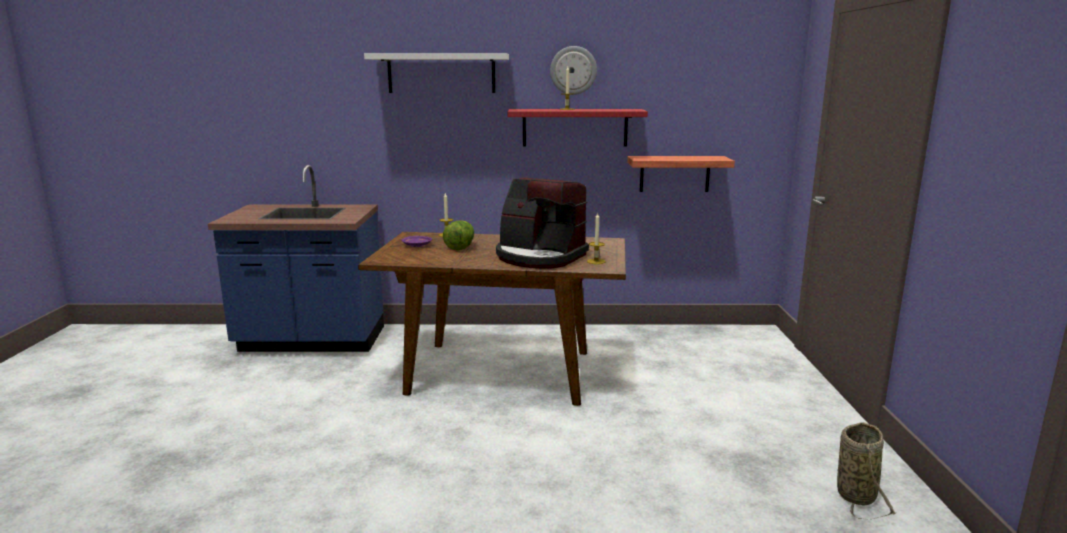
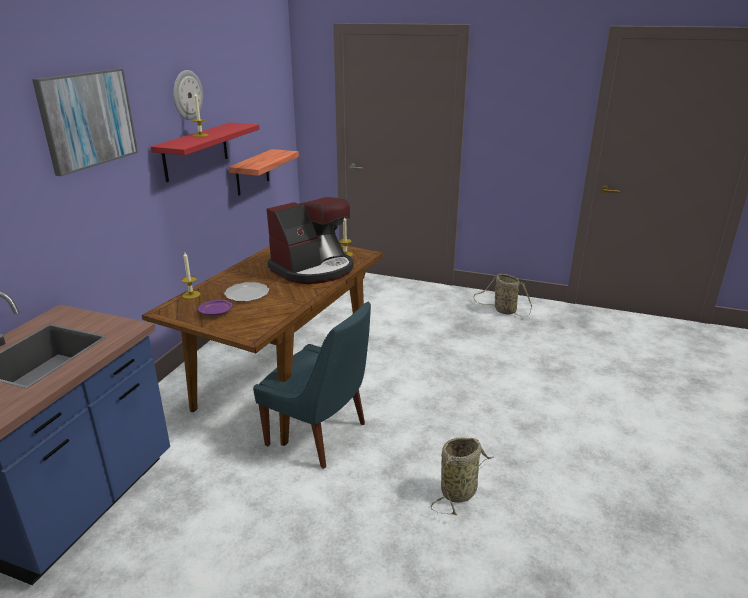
camera: 70 degrees left, 10 degrees up
white shelf [364,53,509,93] -> picture [32,68,138,176]
lettuce [443,220,474,250] -> plate [224,282,269,302]
none -> blue chair [253,301,371,469]
none -> basket [431,437,494,515]

